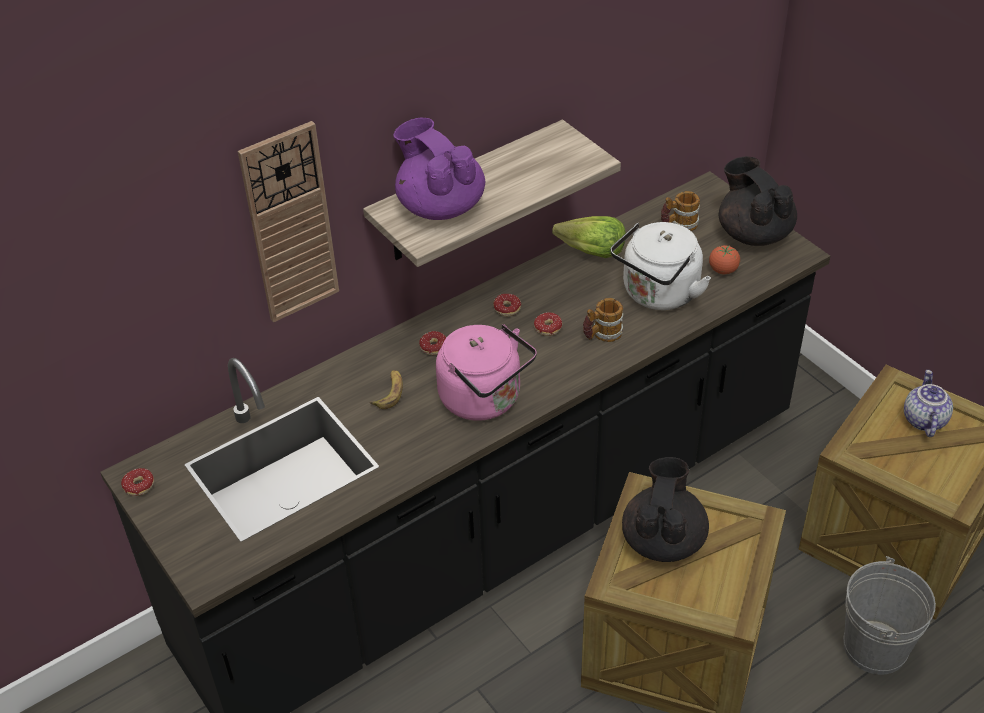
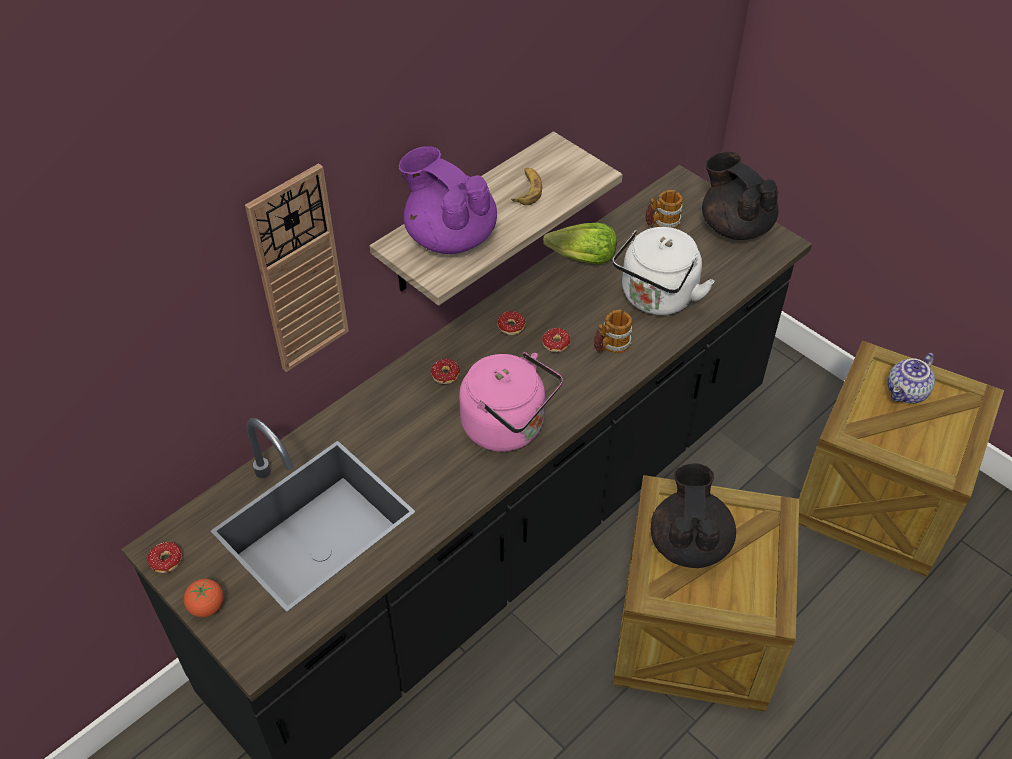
camera: 10 degrees left, 5 degrees up
banana [370,370,403,409] -> banana moved to [511,168,542,205]
tomato [709,245,740,275] -> tomato moved to [184,579,224,617]
grey bucket [843,556,936,675] -> none
teapot [904,370,953,437] -> teapot turned 135 degrees counterclockwise [888,353,935,403]

